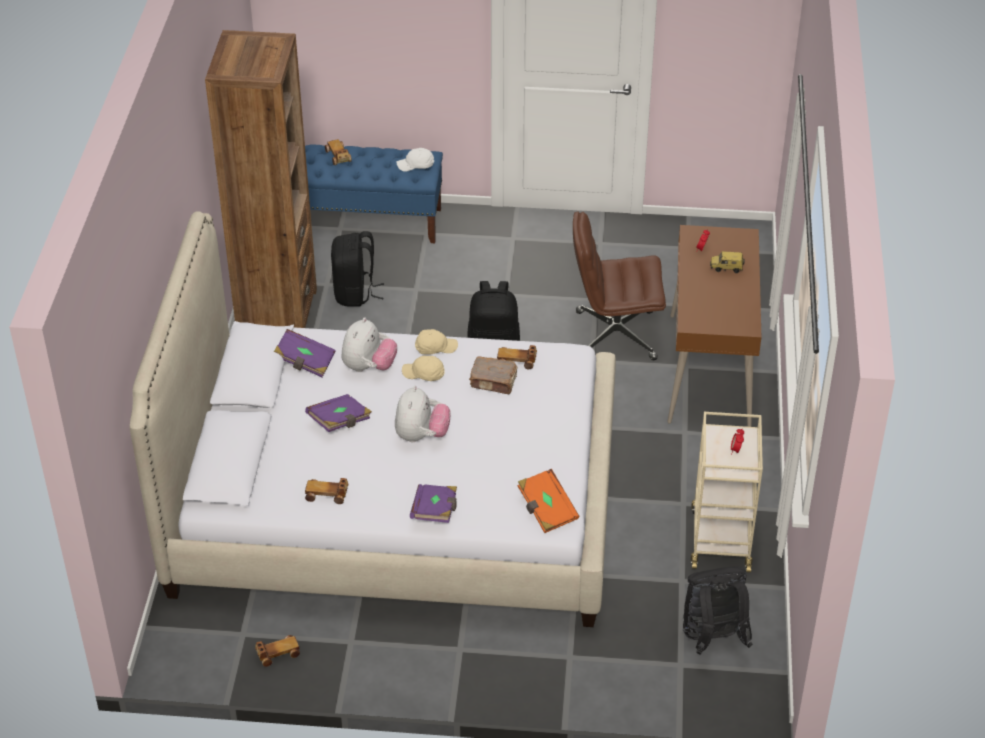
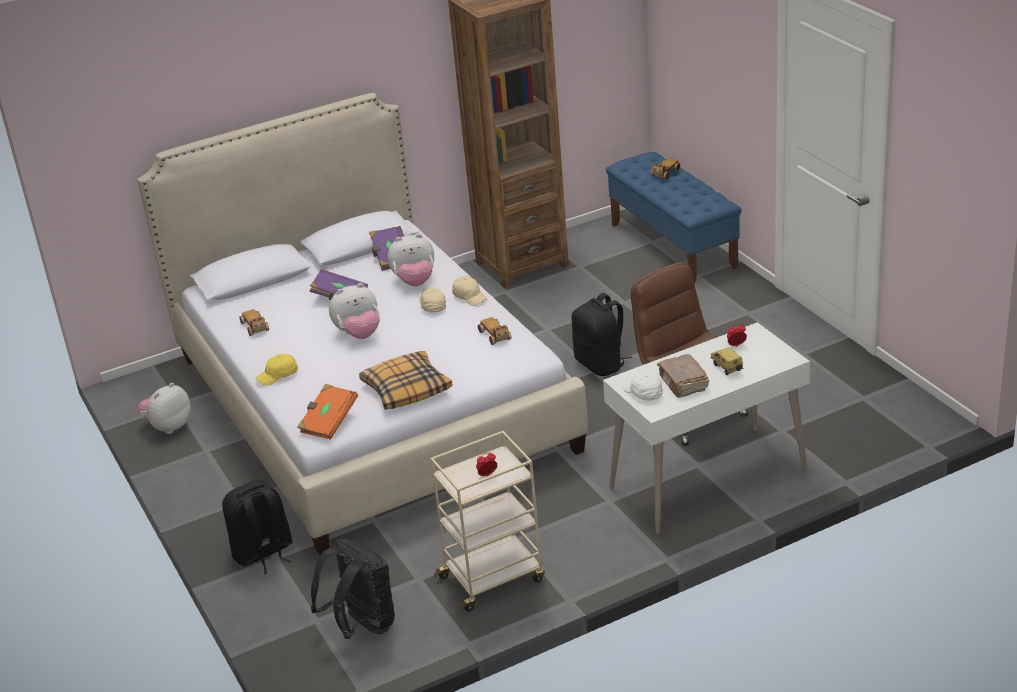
camera: 60 degrees right, 10 degrees down
toy car [255,635,300,667] -> plush toy [137,382,191,434]
black backpack [331,231,384,307] -> black backpack moved to [222,480,293,574]
white cap [396,148,434,172] -> white cap moved to [622,372,663,401]
purple book [410,484,457,523] -> yellow cap [255,354,298,385]
brown book [469,356,518,394] -> brown book moved to [657,354,709,398]
brown desk [667,225,761,427] -> white desk [603,322,810,535]
none -> pillow [359,351,452,410]

